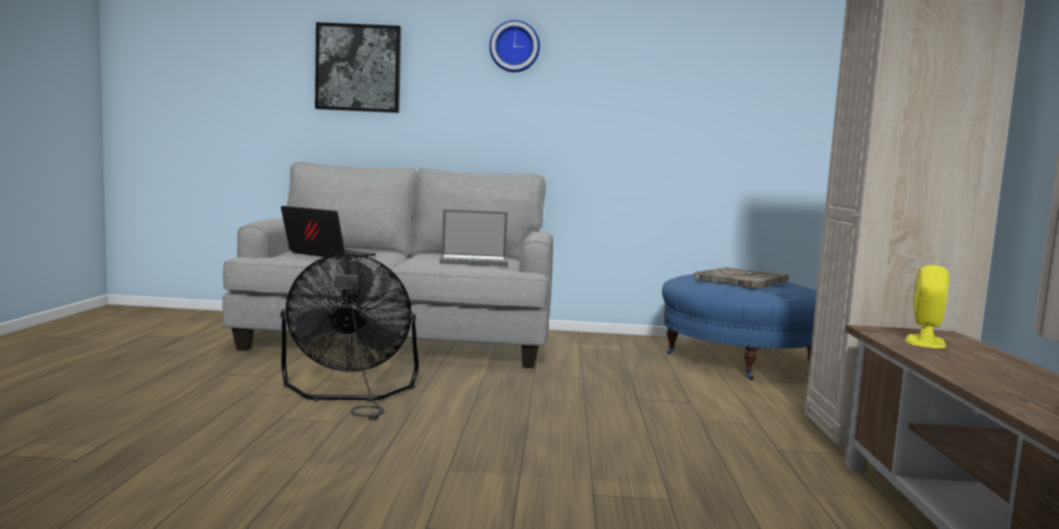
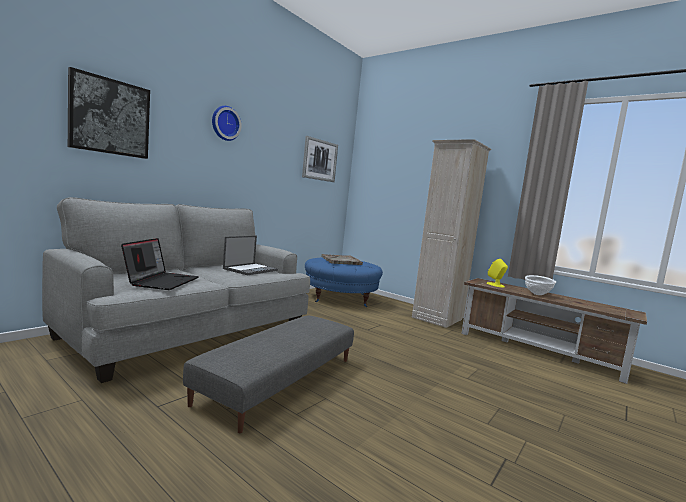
camera: 55 degrees left, 0 degrees up
black fan [280,253,419,420] -> grey ottoman [183,316,354,433]
laptop [281,206,376,260] -> laptop turned 120 degrees clockwise [121,238,199,290]
none -> picture [302,136,338,182]
none -> white bowl [525,275,556,295]

